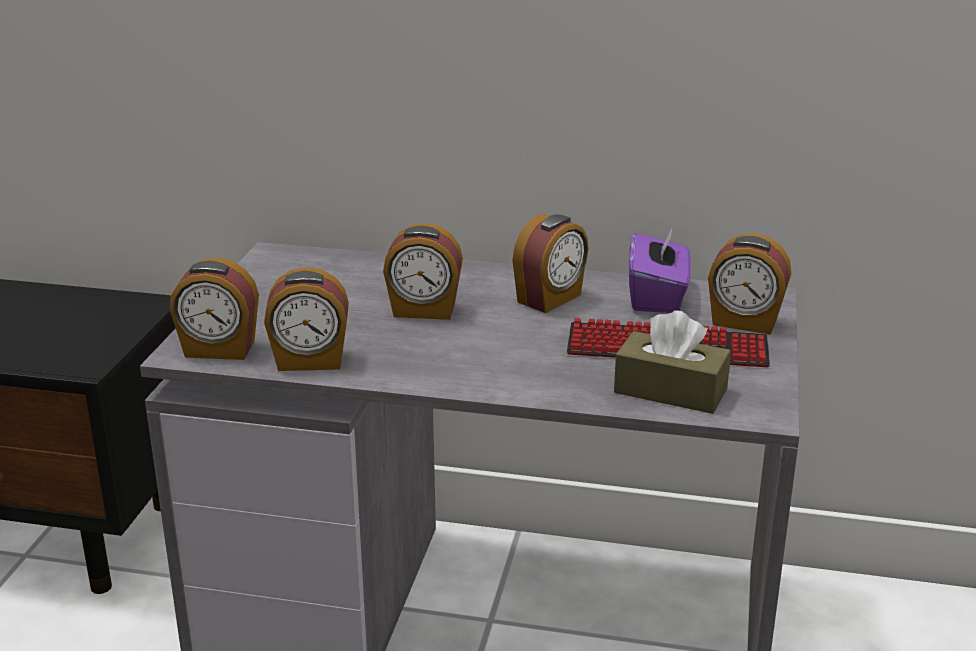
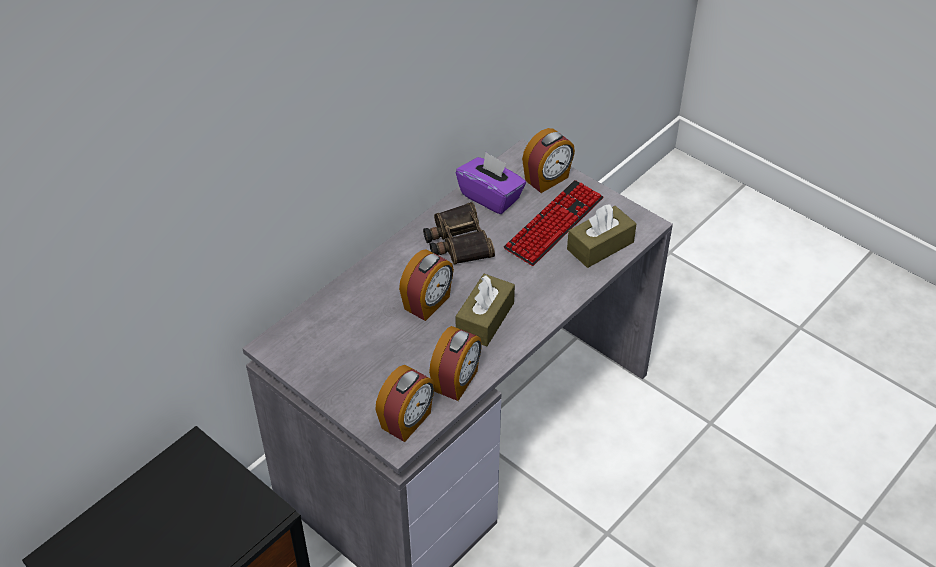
camera: 60 degrees left, 20 degrees up
alarm clock [512,214,589,313] -> binoculars [423,202,495,265]
none -> brown tissue box [456,274,515,346]

